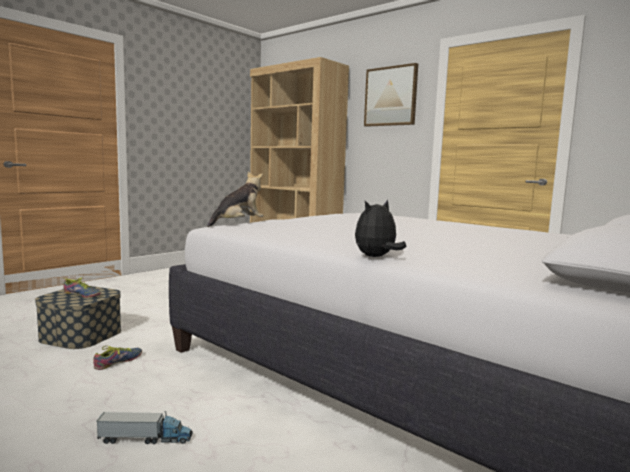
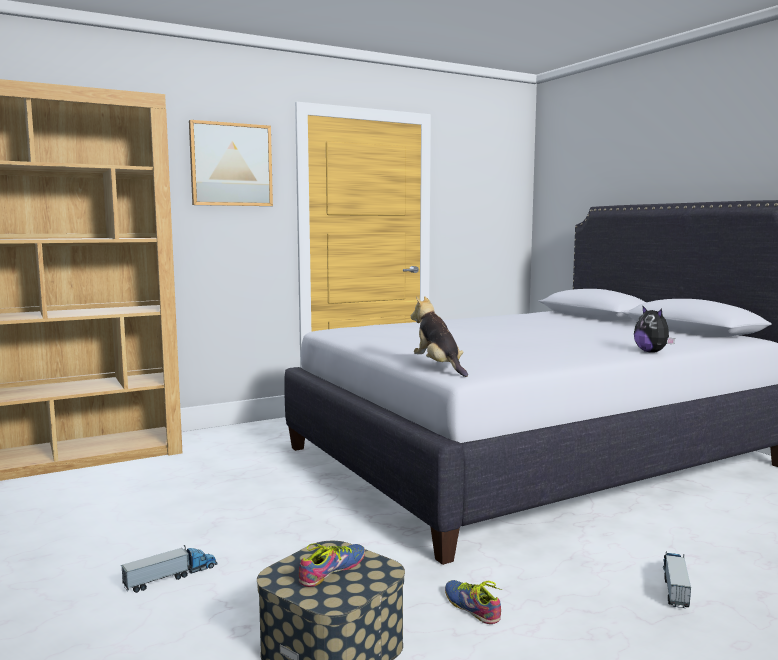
camera: 70 degrees left, 0 degrees up
none -> toy truck [121,545,217,593]

